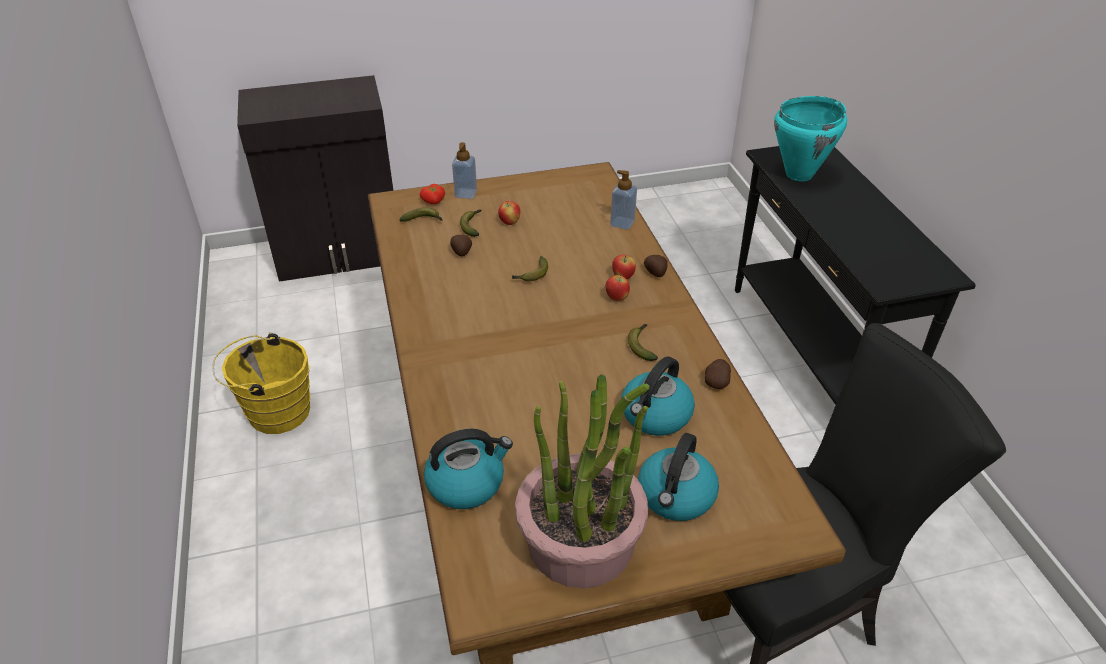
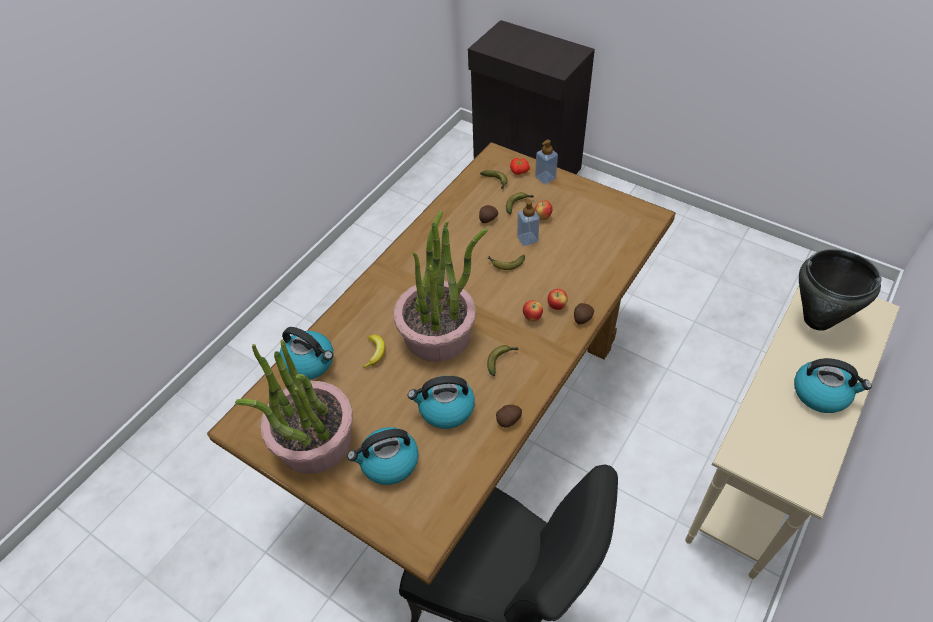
camera: 50 degrees right, 10 degrees up
yellow bucket [213,332,310,434] -> none
soap dispenser [610,170,637,230] -> soap dispenser moved to [517,198,540,246]
black console table [735,146,976,405] -> beige console table [685,286,900,579]
turquoise cooking pot [774,96,847,181] -> black cooking pot [799,249,881,331]
none -> banana [362,334,385,368]
none -> potted plant [394,210,487,361]
none -> kettle [794,358,872,413]

